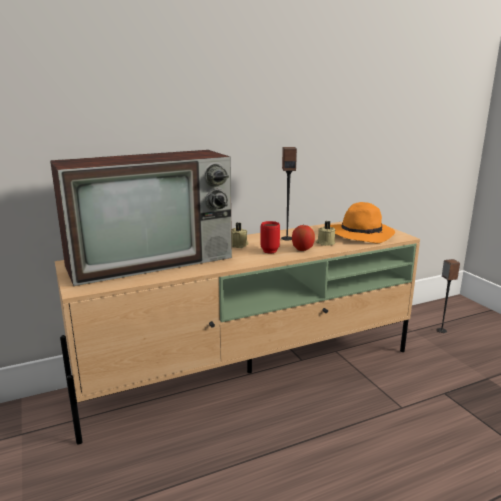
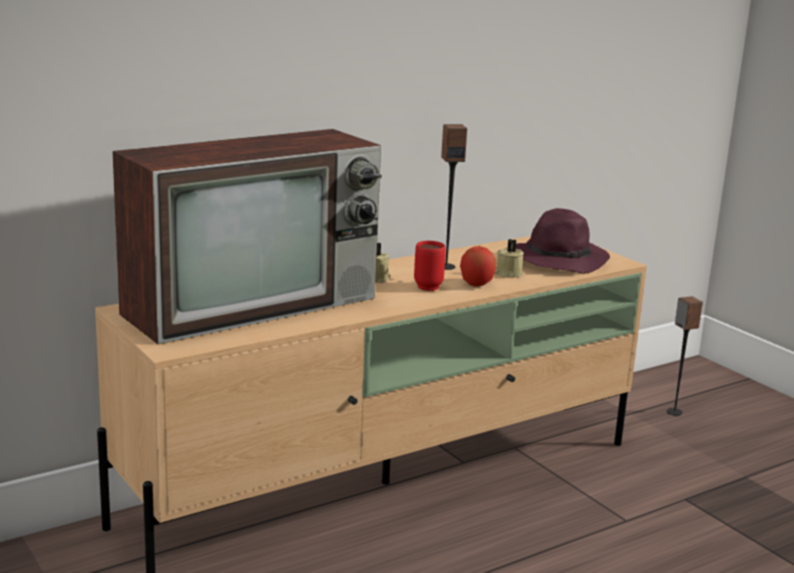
camera: 10 degrees left, 0 degrees up
orange hat [330,202,395,244] -> purple hat [516,208,610,274]

